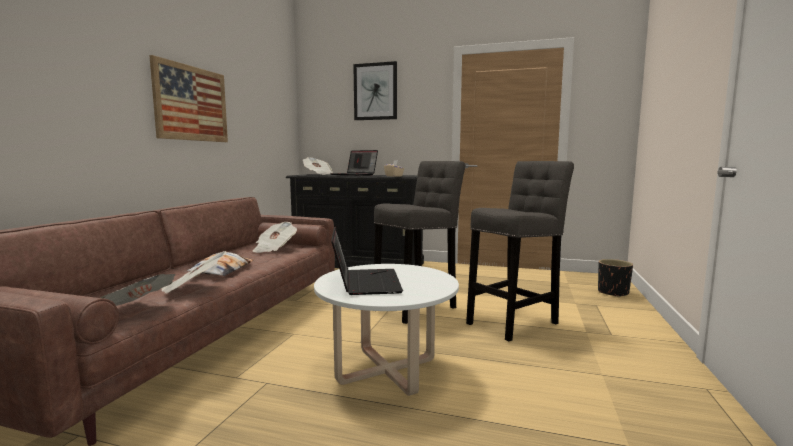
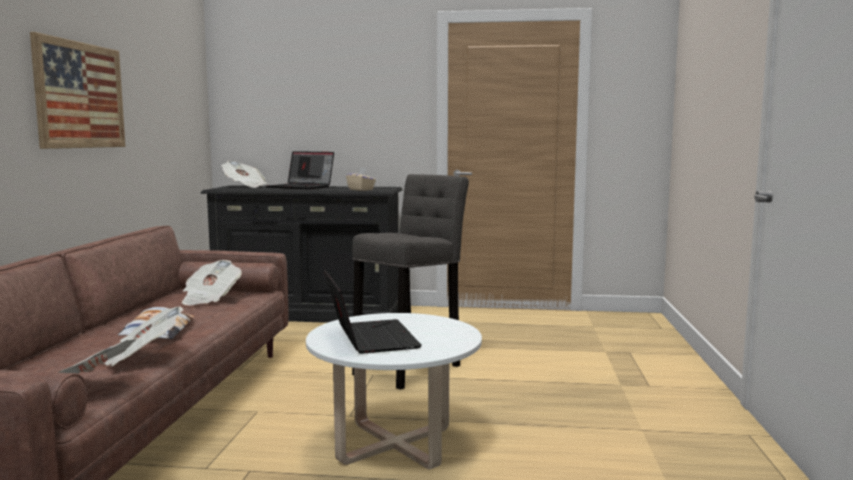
camera: 10 degrees left, 0 degrees up
picture [353,61,397,120] -> none
grey stool [466,161,574,341] -> none
black planter [598,259,633,297] -> none

